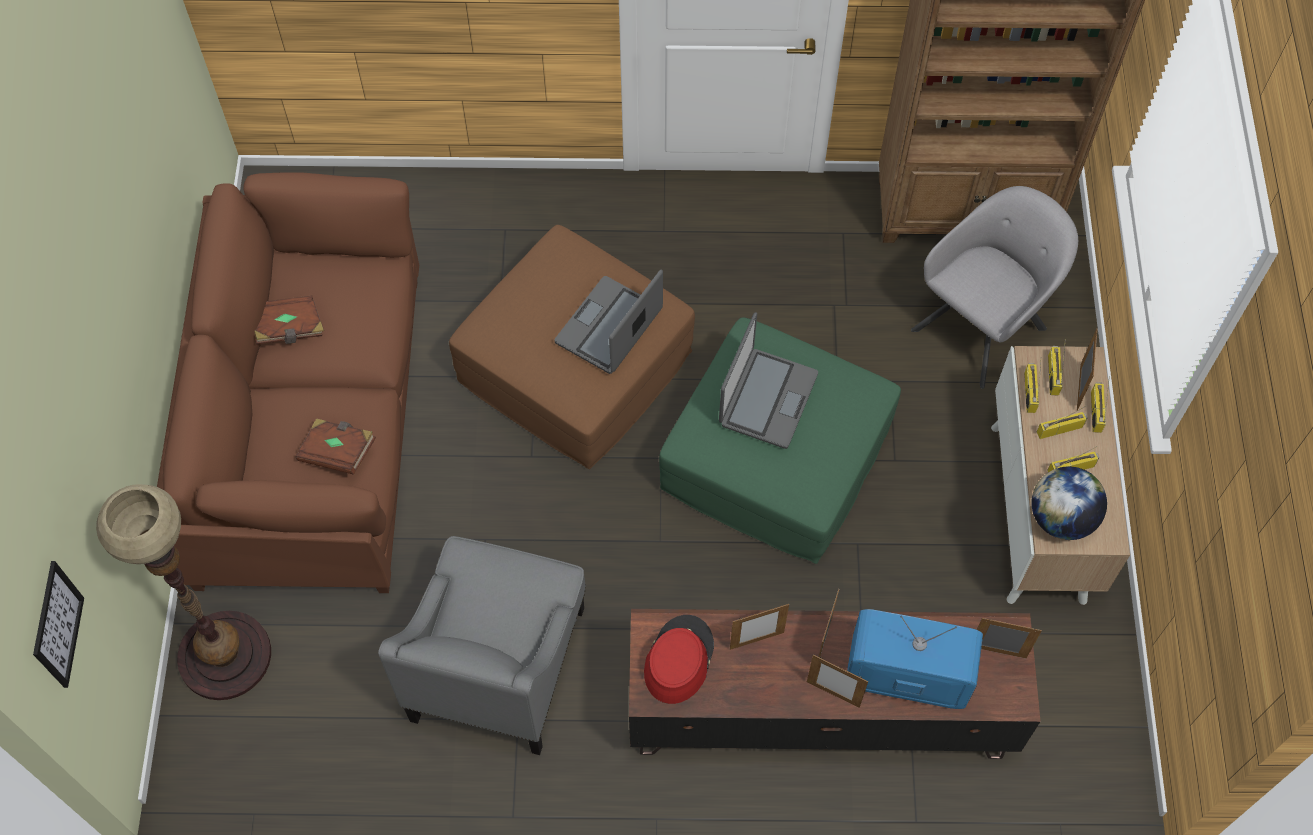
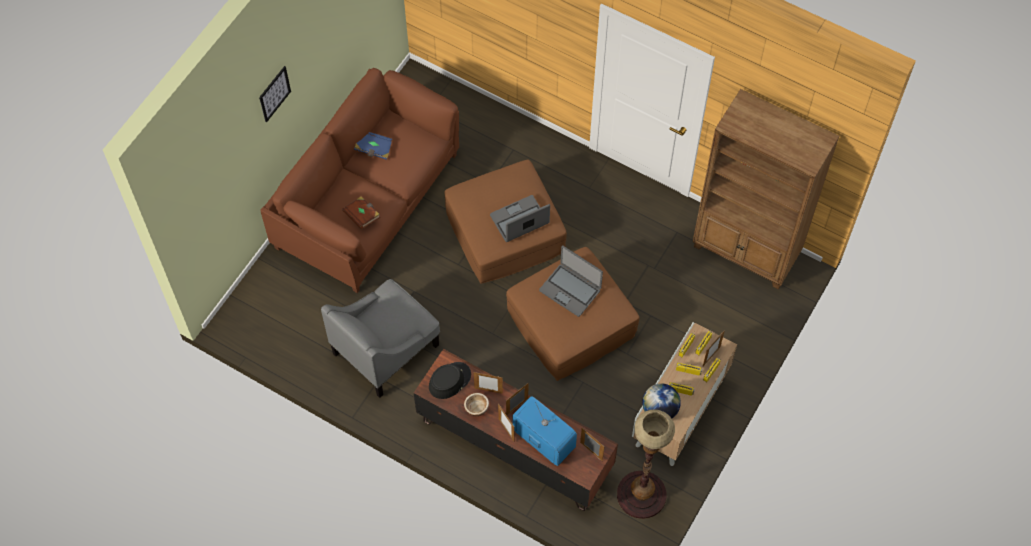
camera: 30 degrees right, 0 degrees up
picture [33,561,84,688] -> picture moved to [259,66,291,122]
floor lamp [96,484,271,700] -> floor lamp moved to [617,410,675,519]
brown book [254,296,324,345] -> blue book [354,132,392,160]
red hat [644,615,714,704] -> black hat [429,362,471,399]
green ottoman [659,317,901,564] -> brown ottoman [506,247,639,381]
laptop [719,312,818,449] -> laptop turned 75 degrees clockwise [539,246,603,317]
grey armchair [911,186,1078,389] -> none
none -> bowl [464,393,489,416]

